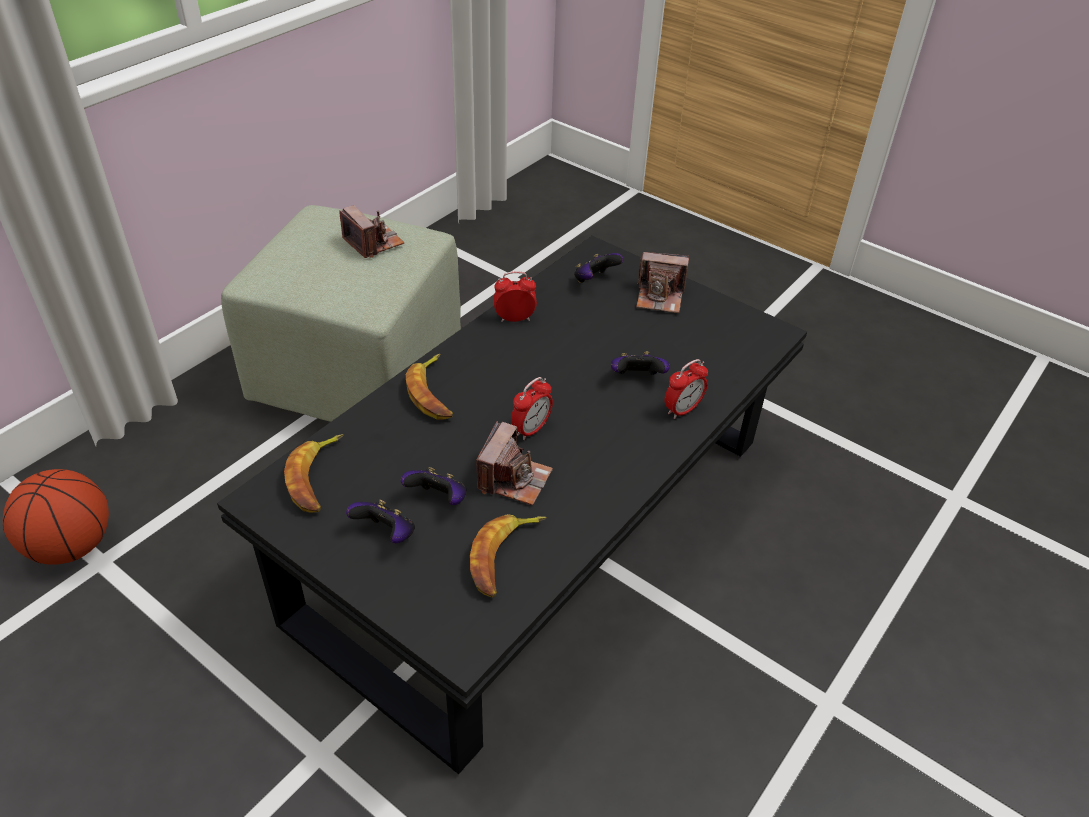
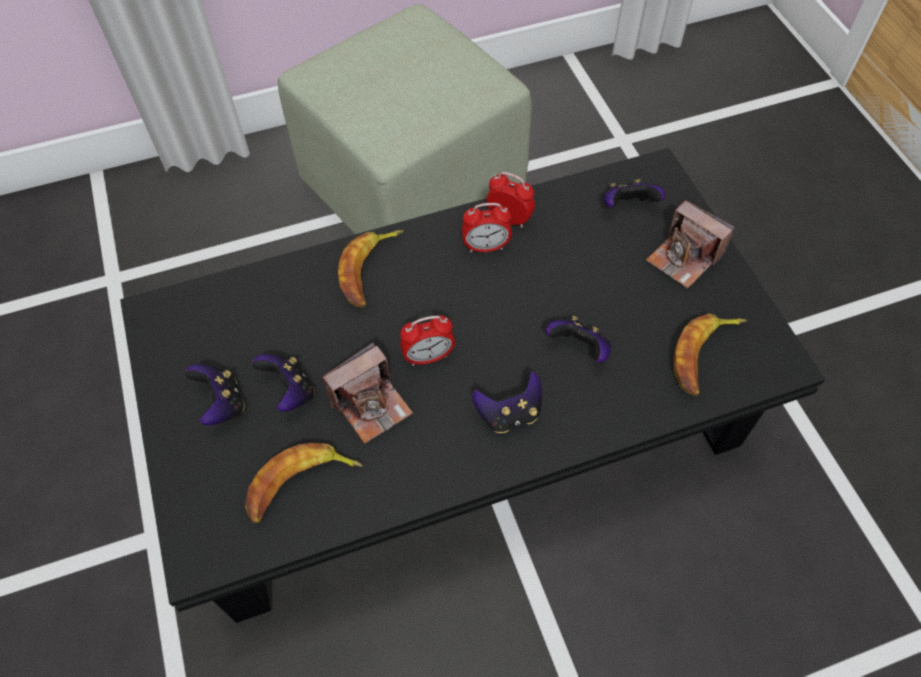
camera: 35 degrees right, 15 degrees up
basketball [3,469,109,565] -> none
banana [284,434,344,513] -> banana moved to [673,313,747,396]
camera [339,205,404,258] -> none
alarm clock [665,359,708,419] -> alarm clock moved to [462,203,512,253]
none -> game controller [472,371,542,433]

